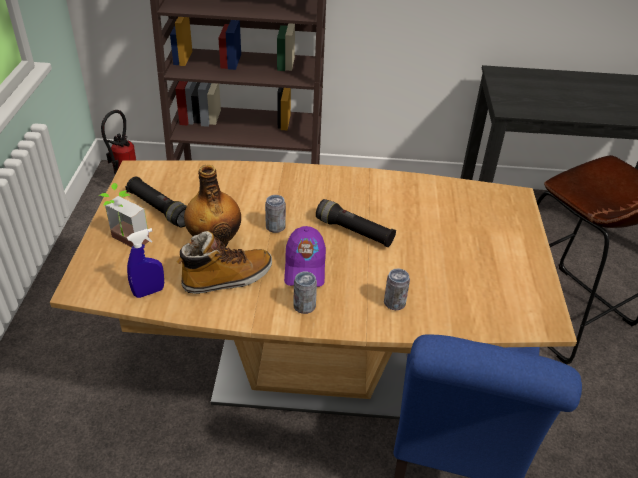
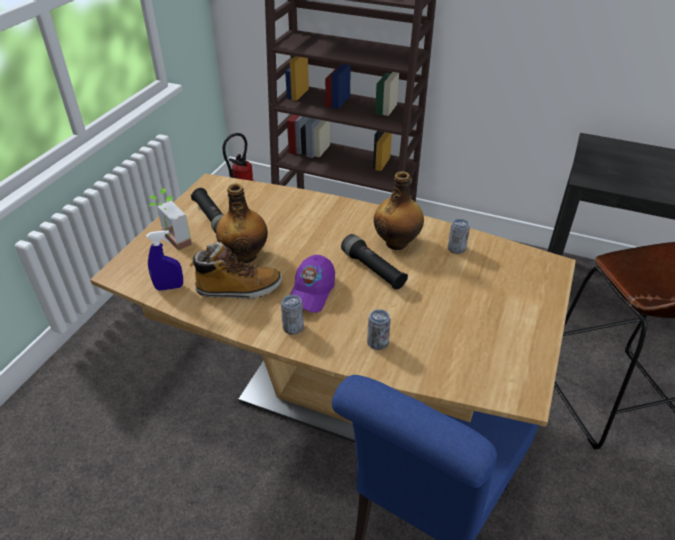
camera: 20 degrees right, 0 degrees up
can [265,195,286,233] -> can moved to [448,219,470,254]
none -> bottle [374,171,424,250]

